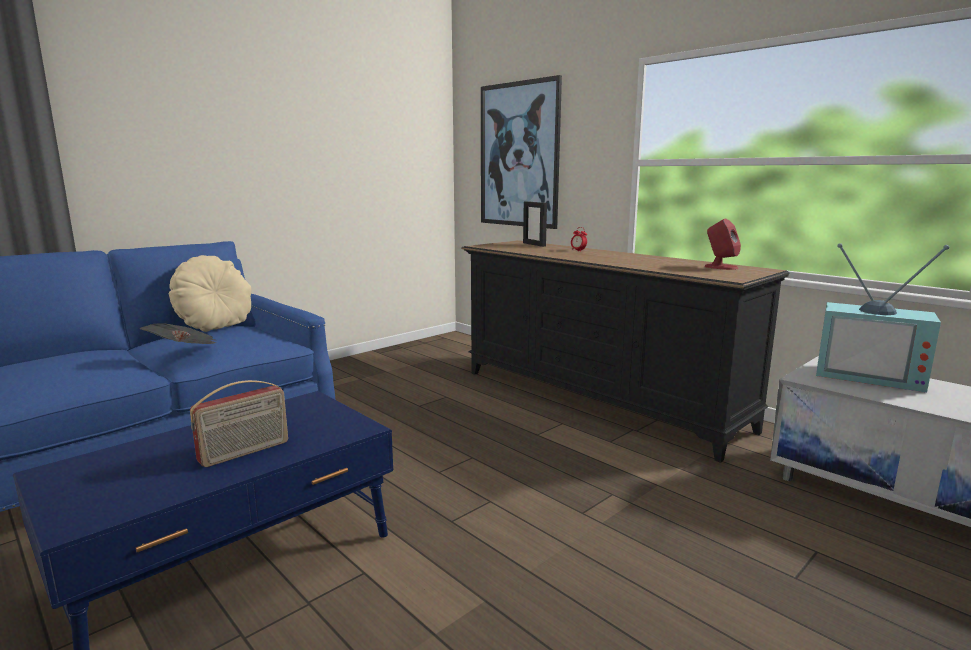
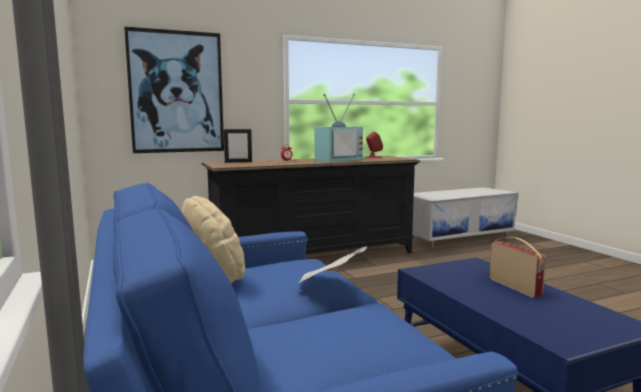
camera: 70 degrees left, 5 degrees down
television [816,243,949,392] -> television moved to [314,94,363,162]

